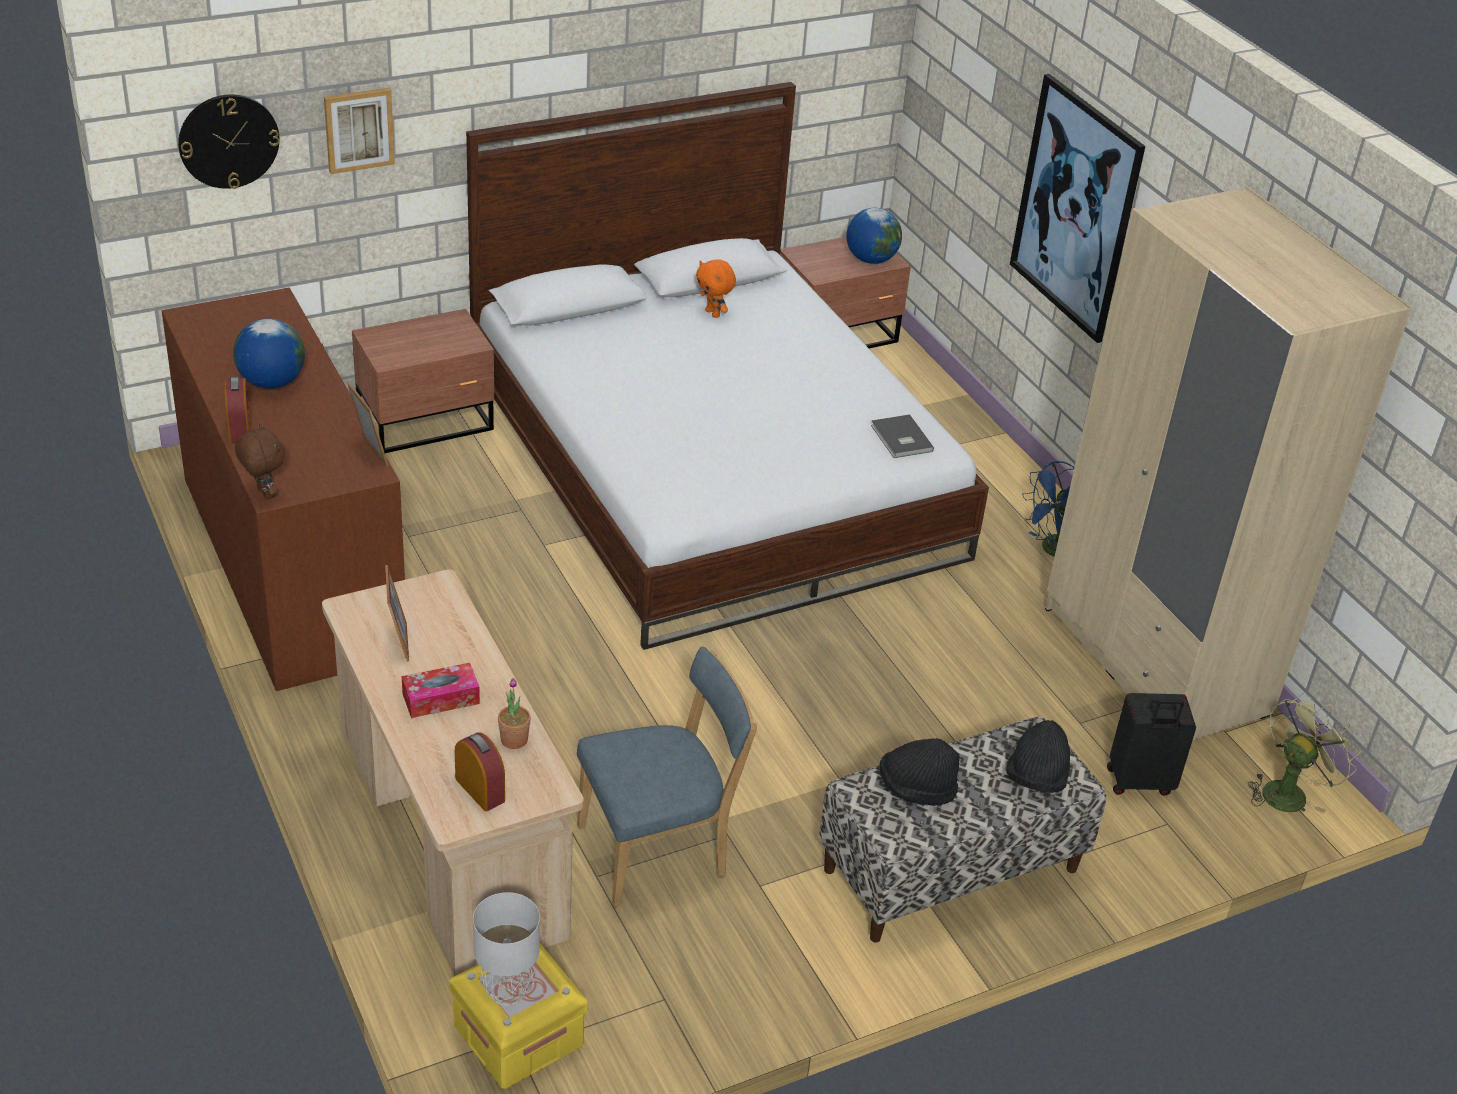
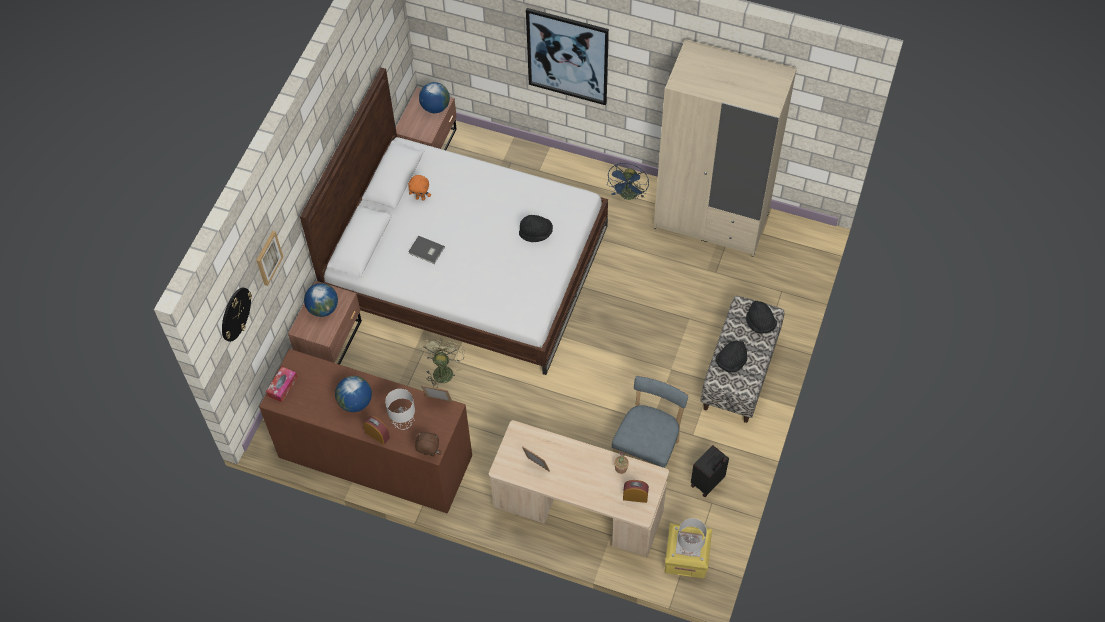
camera: 40 degrees left, 20 degrees up
tissue box [402,663,480,718] -> tissue box moved to [266,367,298,402]
grey book [871,414,934,458] -> grey book moved to [408,236,445,264]
black suitcase [1107,693,1196,796] -> black suitcase moved to [691,445,729,497]
green fan [1248,693,1361,813] -> green fan moved to [419,338,465,388]
none -> globe [304,283,338,317]
none -> grey table lamp [385,389,415,430]
none -> black hat [519,215,553,242]

